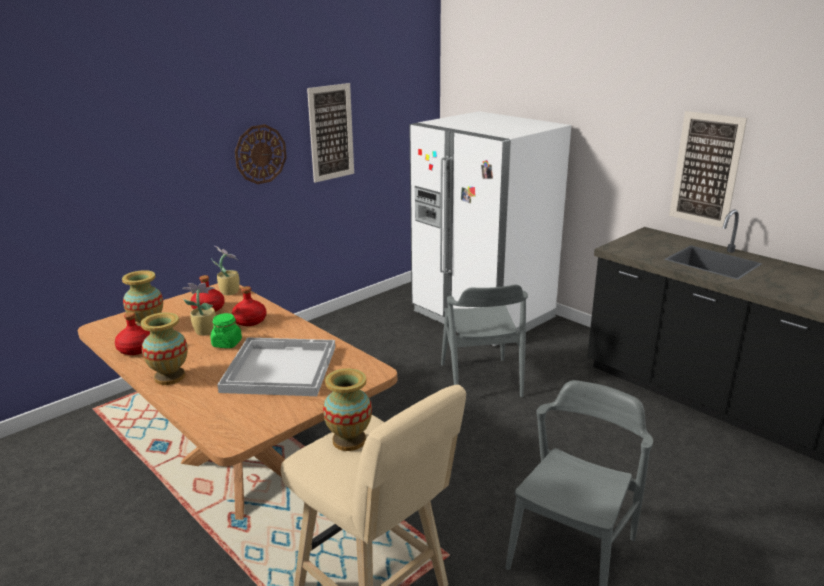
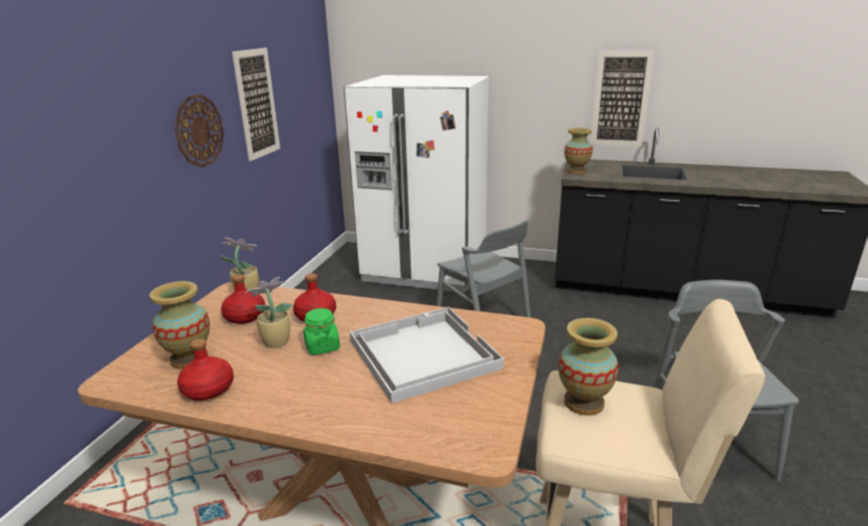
camera: 30 degrees left, 0 degrees up
vase [141,312,188,385] -> vase moved to [564,128,593,174]

